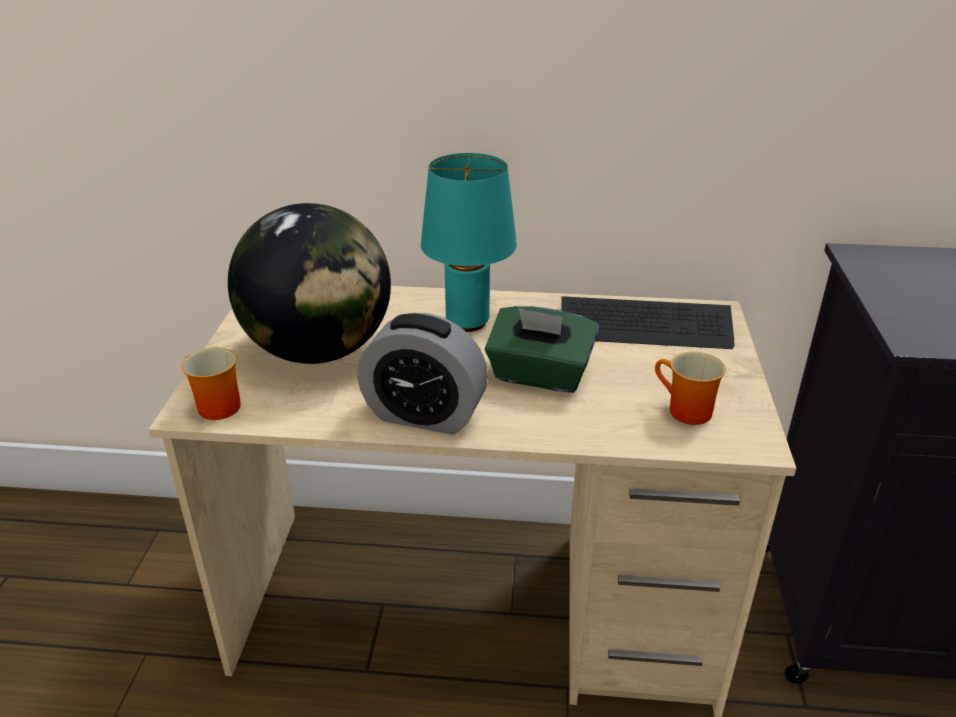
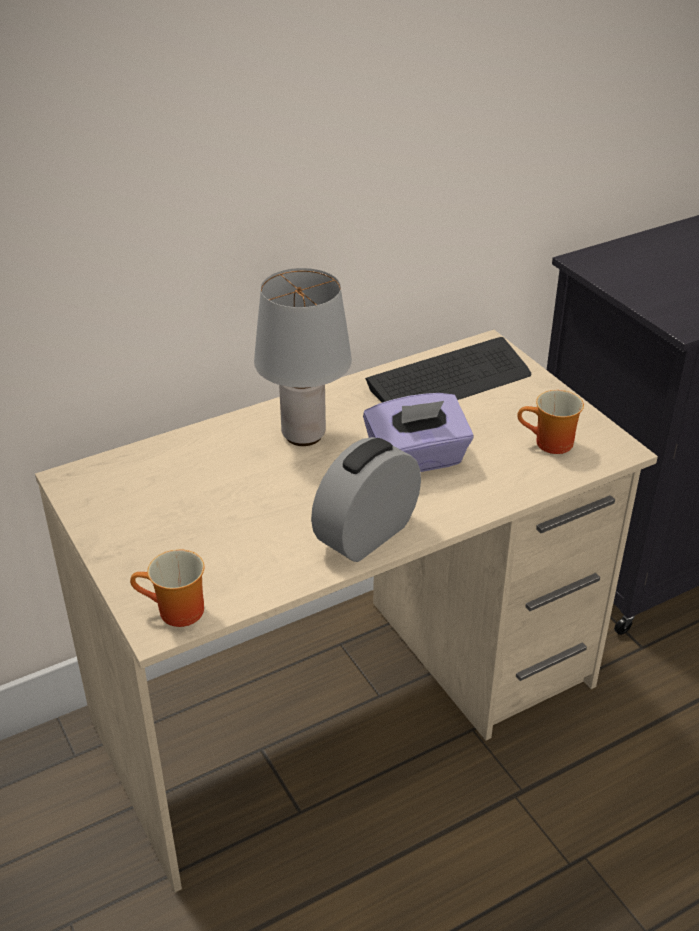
camera: 35 degrees left, 5 degrees up
globe [228,203,391,364] -> none
alarm clock [357,313,488,434] -> alarm clock turned 150 degrees clockwise [311,437,421,562]
turquoise table lamp [421,153,517,332] -> grey table lamp [254,268,352,446]
green tissue box [485,306,599,393] -> purple tissue box [363,393,474,472]

